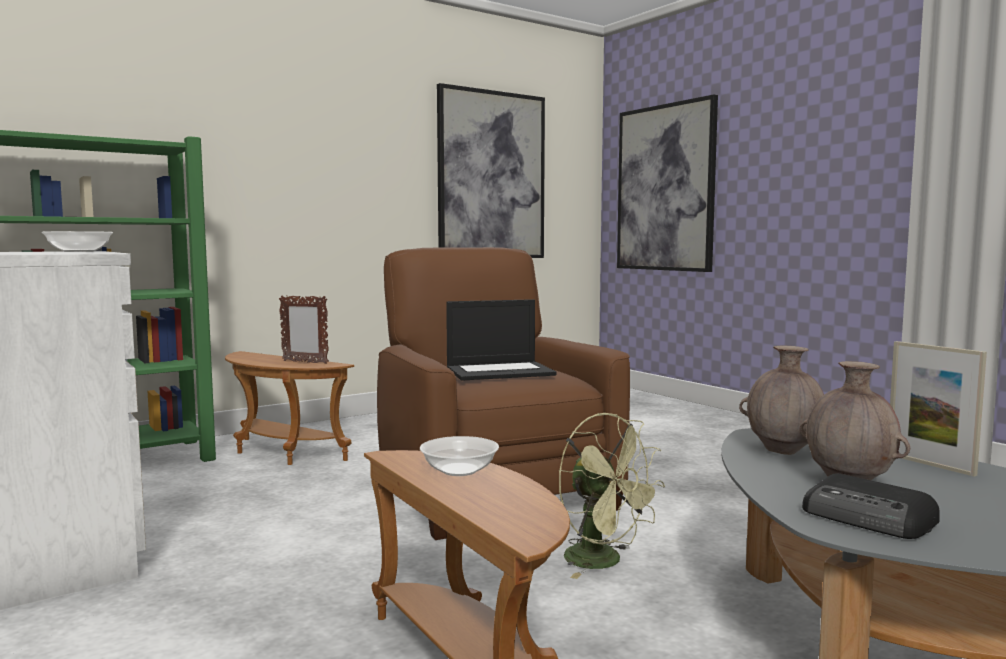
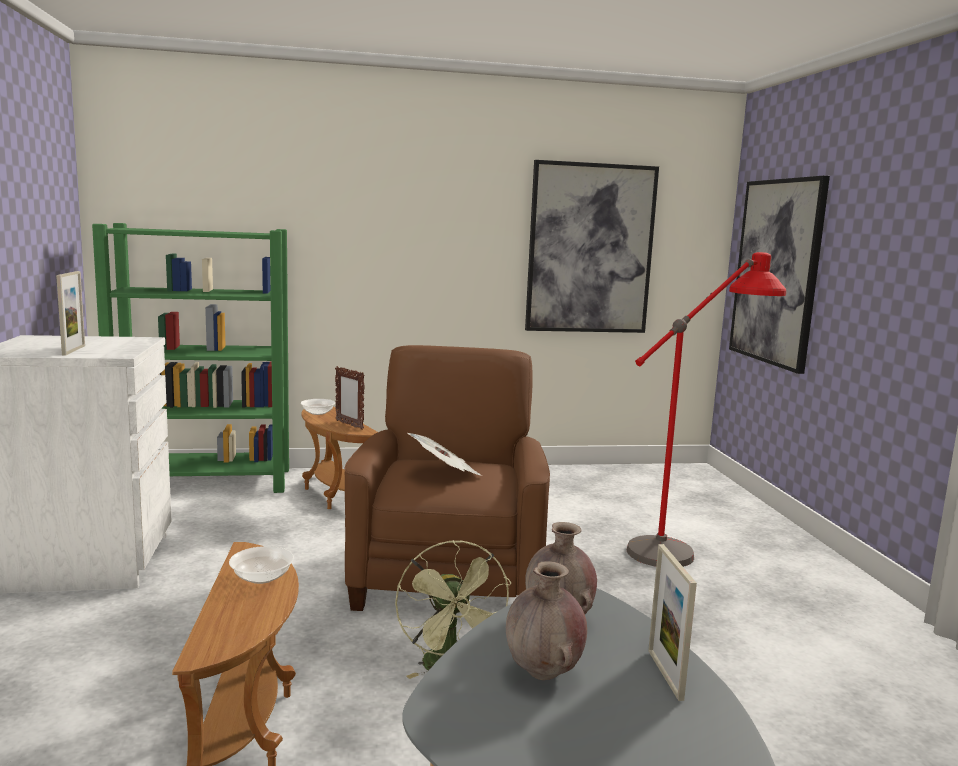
camera: 25 degrees right, 5 degrees up
bowl [42,231,113,252] -> bowl moved to [301,399,335,415]
laptop [446,299,557,381] -> newspaper [408,433,483,476]
radio [802,473,940,539] -> none
none -> picture frame [56,271,85,355]
none -> red floor lamp [627,252,786,567]

